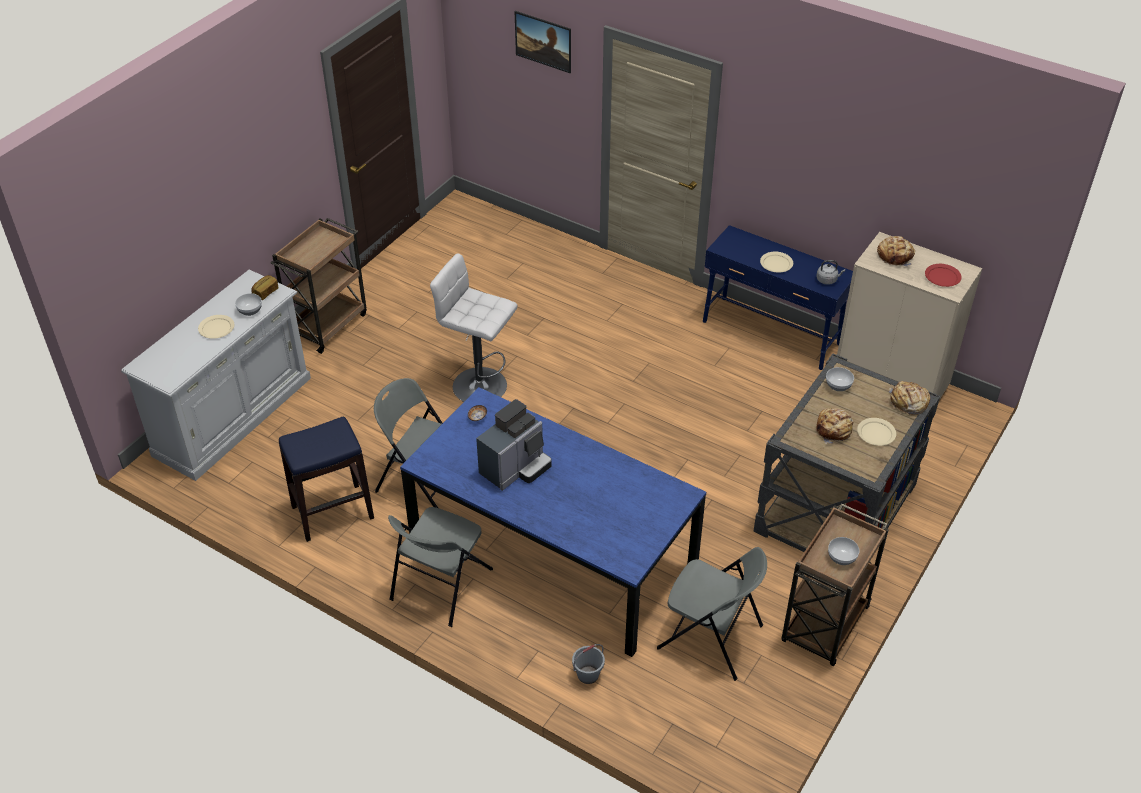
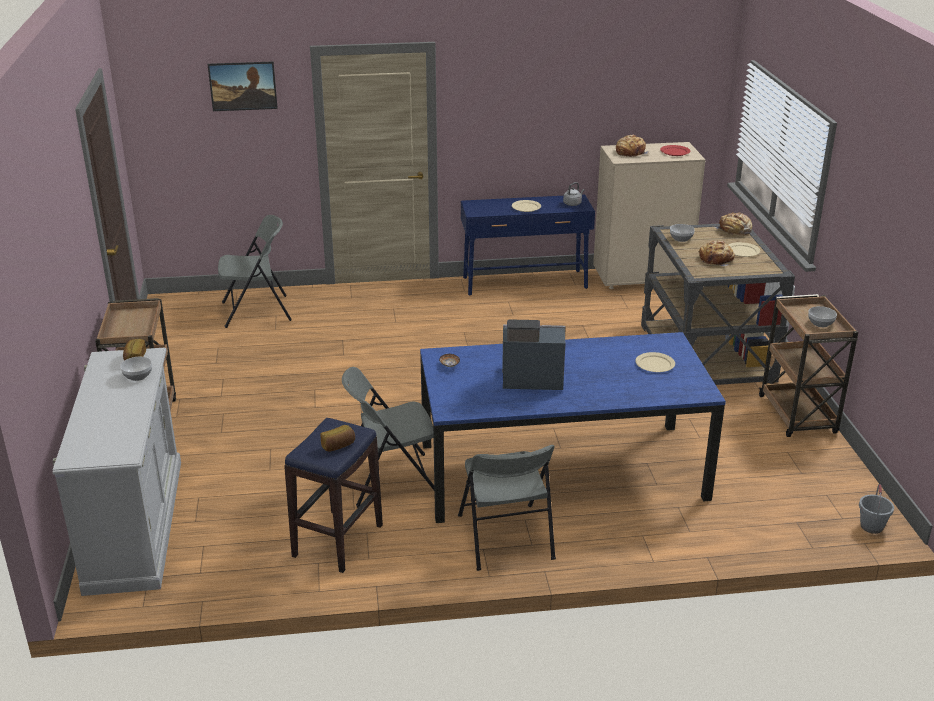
camera: 40 degrees left, 15 degrees down
beige plate [198,315,234,339] -> beige plate moved to [636,352,675,372]
white stool [430,253,517,402] -> none
coffee machine [476,399,552,491] -> coffee machine turned 90 degrees counterclockwise [502,319,566,390]
grey bucket [572,644,605,684] -> grey bucket moved to [859,484,894,534]
grey chair [657,547,767,681] -> grey chair moved to [218,215,292,328]
none -> bread [320,425,355,451]

